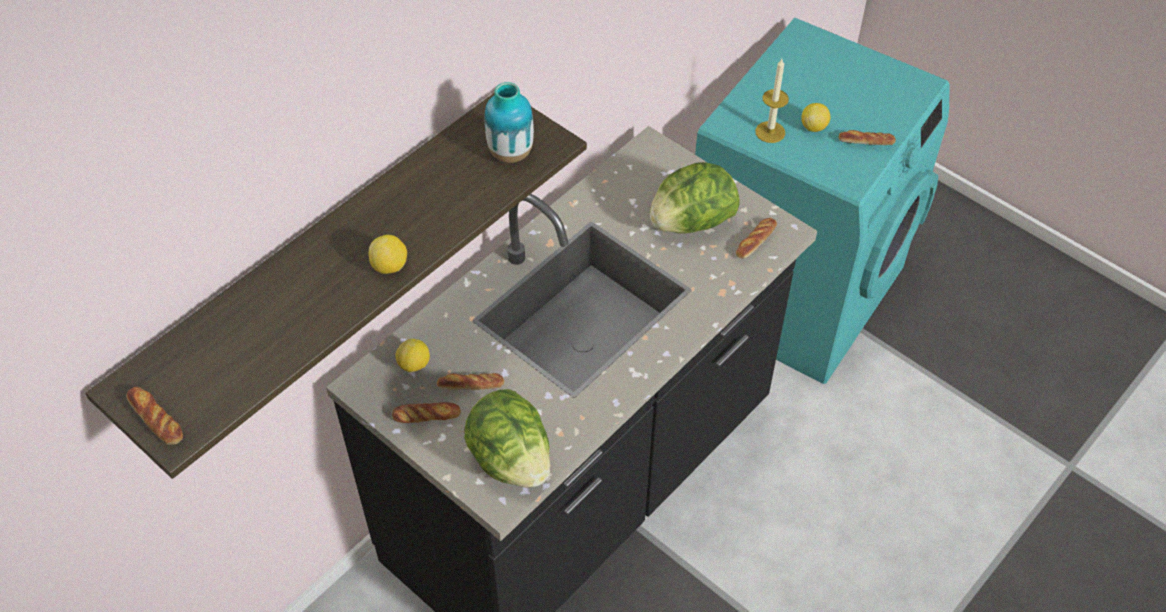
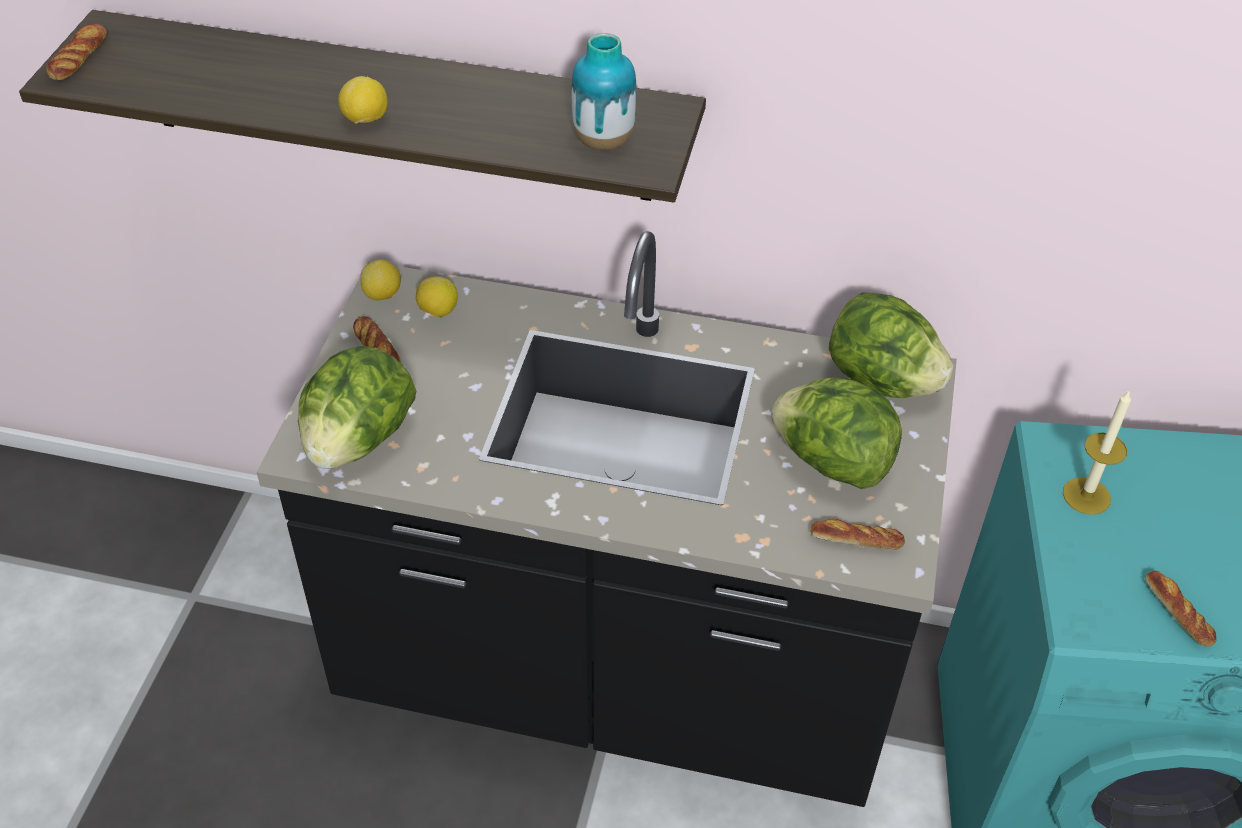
camera: 60 degrees right, 5 degrees down
bread [437,373,504,390] -> none
lemon [801,103,830,132] -> lemon moved to [360,260,401,300]
none -> lettuce [829,292,954,398]

